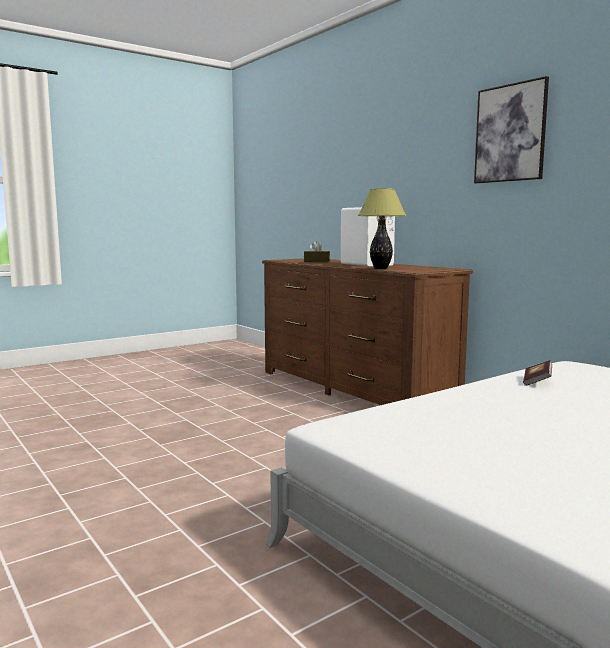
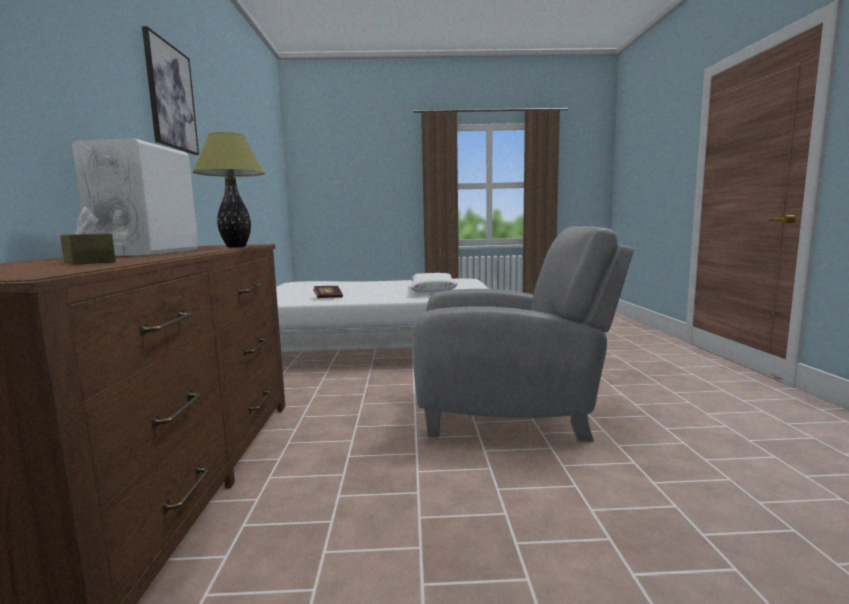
camera: 145 degrees left, 0 degrees up
none -> white pillow [411,273,457,293]
none -> grey armchair [413,226,634,442]

